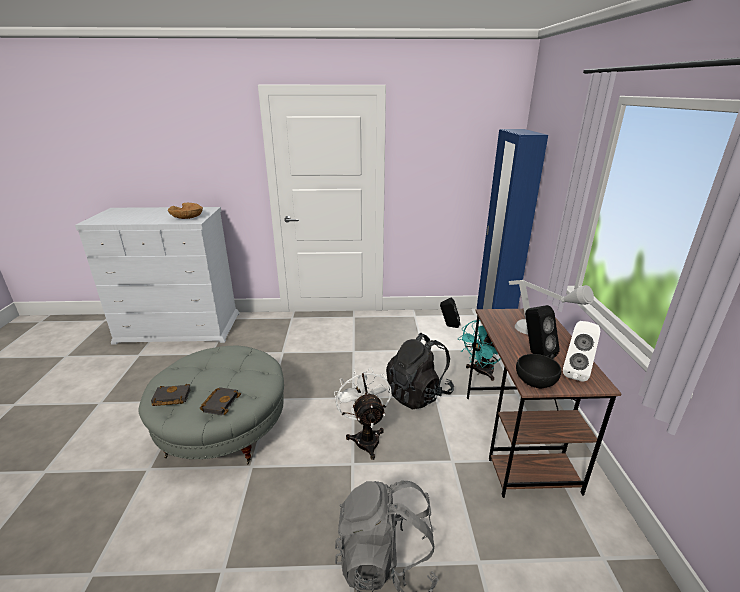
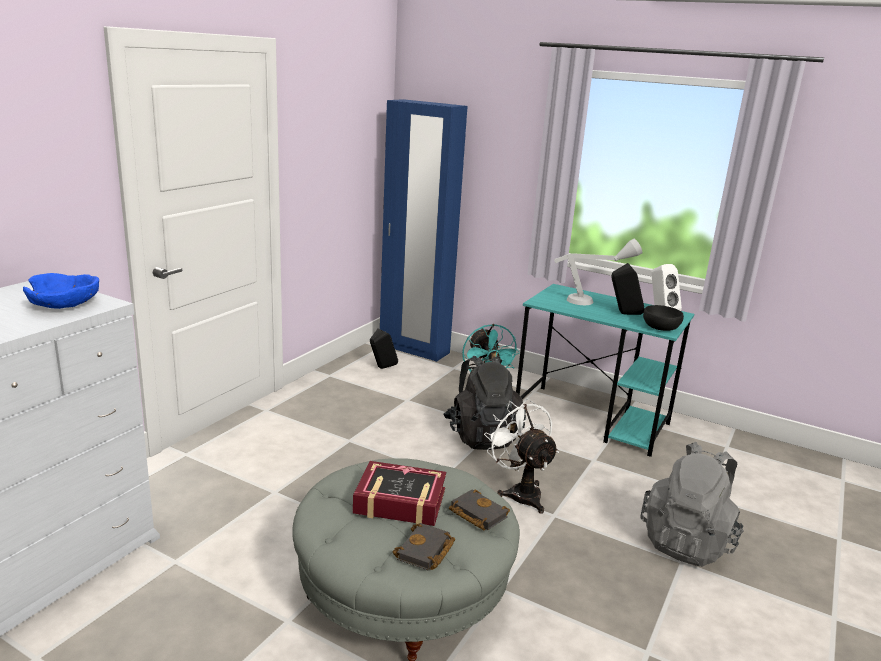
camera: 60 degrees left, 5 degrees down
brown bowl [168,203,203,219] -> blue bowl [23,273,99,309]
white fan [334,367,391,460] -> white fan turned 45 degrees clockwise [484,398,559,514]
brown desk [467,309,622,498] -> turquoise desk [516,284,694,457]
none -> book [353,461,446,526]

